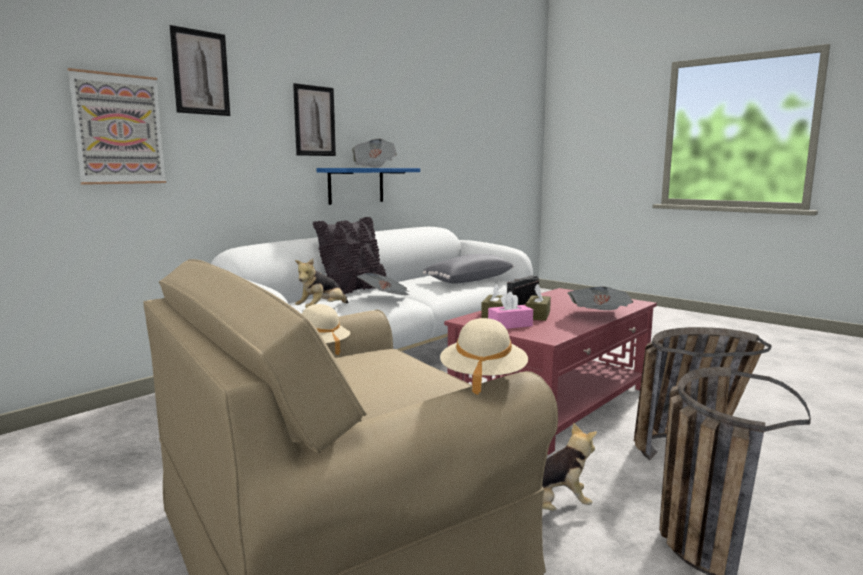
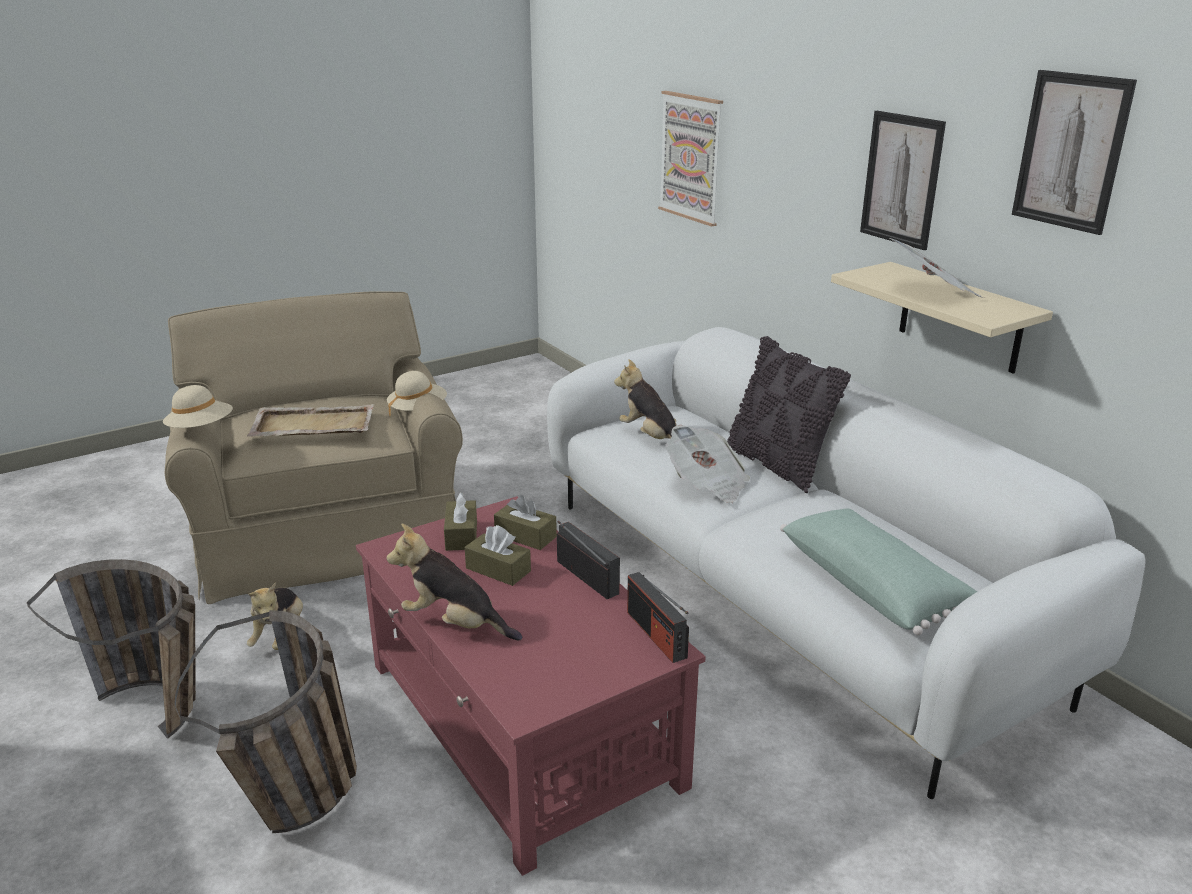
camera: 105 degrees right, 15 degrees up
picture [170,25,230,116] -> picture moved to [1012,70,1137,235]
blue shelf [317,168,420,205] -> beige shelf [831,262,1053,374]
grey pillow [423,254,514,283] -> green pillow [780,508,977,635]
pink tissue box [488,292,533,329] -> brown tissue box [444,492,477,551]
newspaper [567,287,634,310] -> plush toy [386,523,522,641]
none -> beige tray [247,404,374,437]
none -> radio [627,572,689,663]

